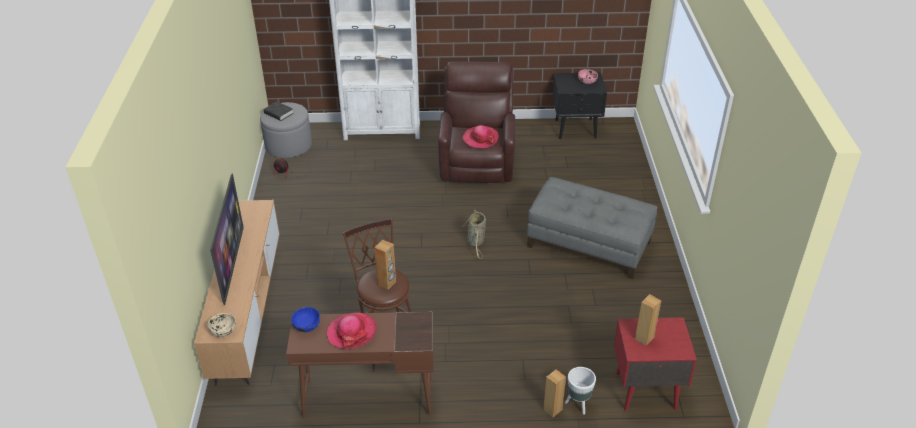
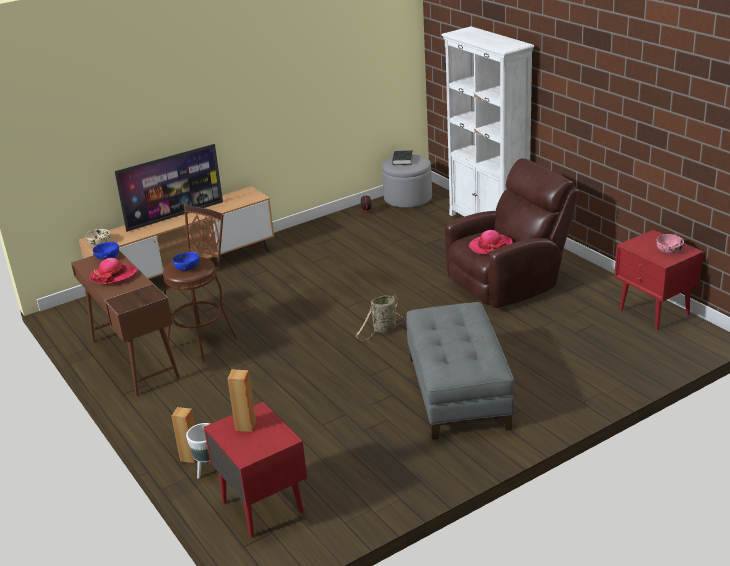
camera: 60 degrees right, 10 degrees down
brown speaker [374,240,396,290] -> blue bowl [173,252,200,271]
black nightstand [553,72,607,139] -> red nightstand [614,230,703,330]

